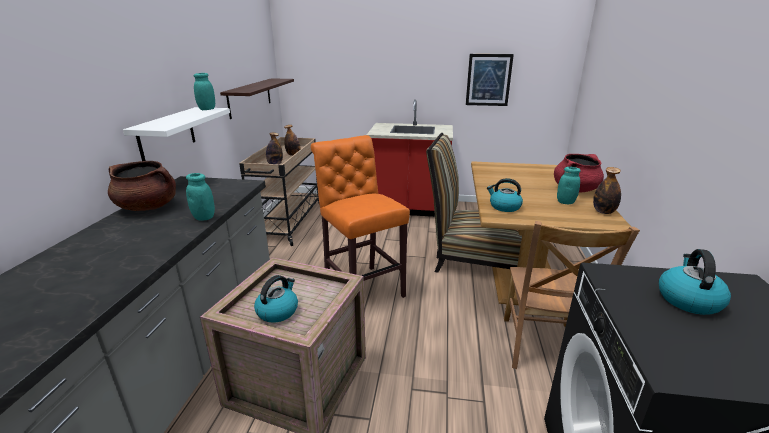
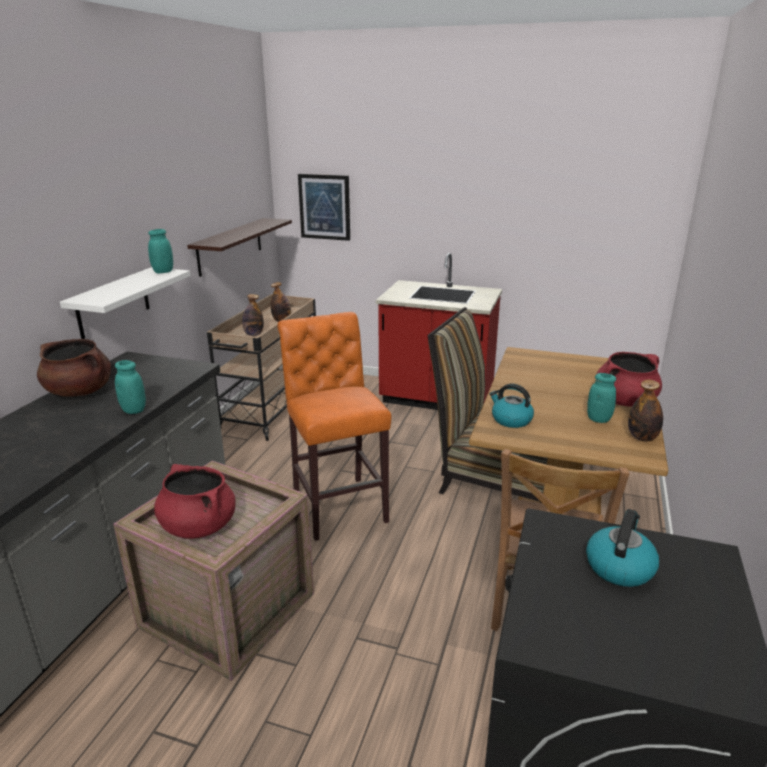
camera: 10 degrees right, 0 degrees up
kettle [254,275,298,323] -> red cooking pot [154,464,236,539]
picture [466,54,514,106] -> picture moved to [298,174,350,241]

